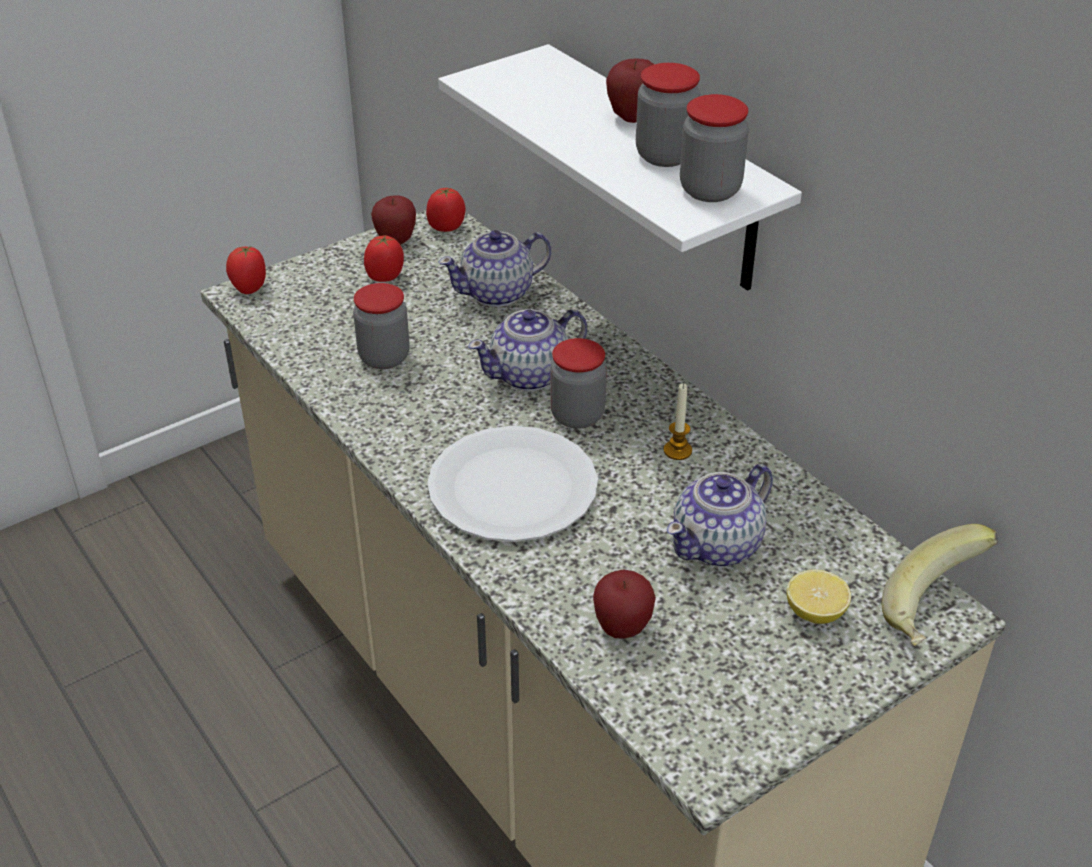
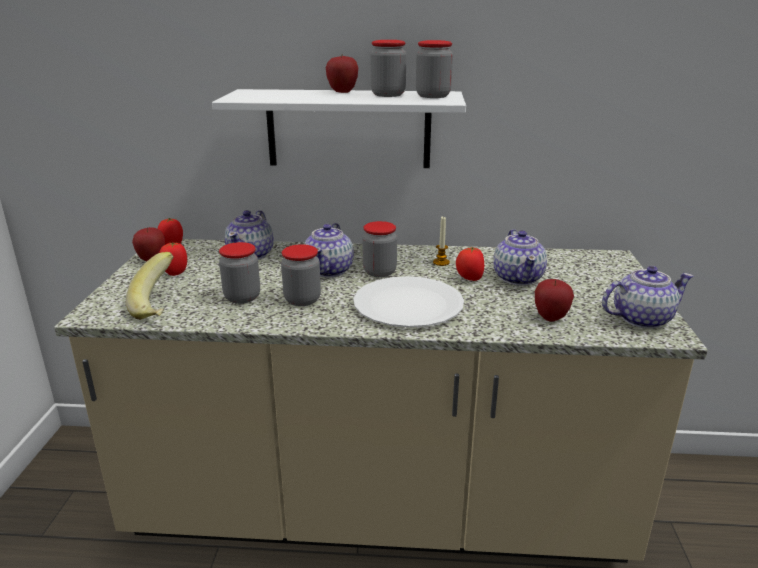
camera: 50 degrees left, 15 degrees down
tomato [226,245,266,294] -> tomato moved to [456,247,484,281]
lemon [787,570,851,624] -> none
banana [882,524,998,646] -> banana moved to [126,252,174,319]
none -> jar [281,244,321,306]
none -> teapot [602,266,693,329]

